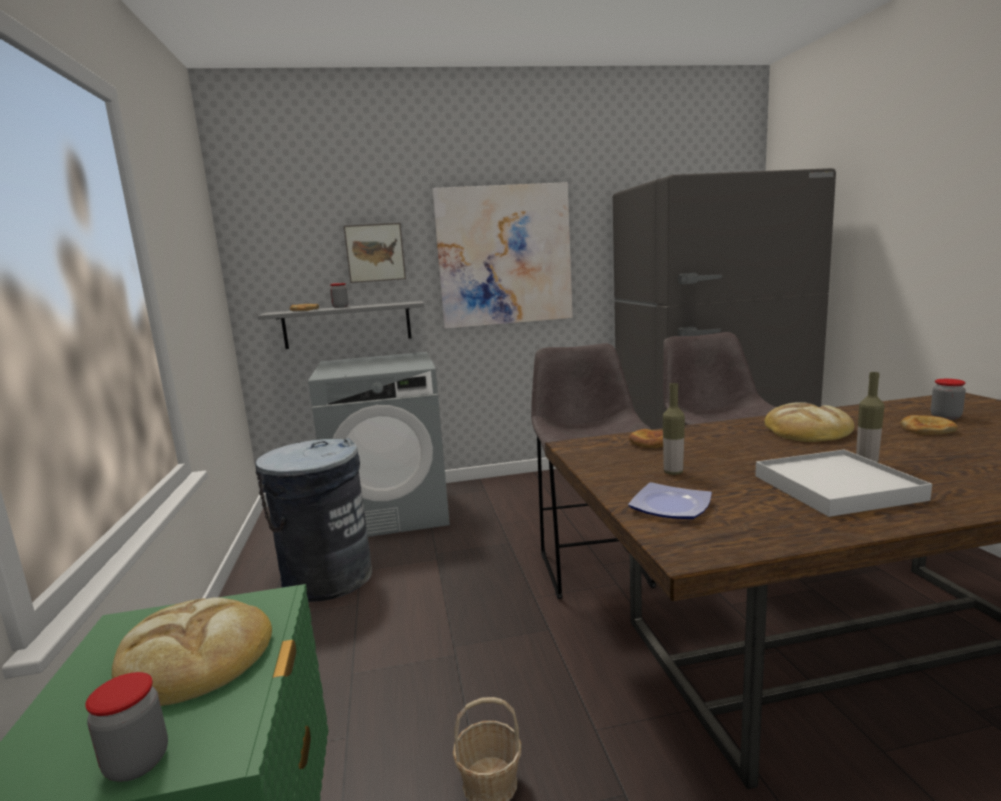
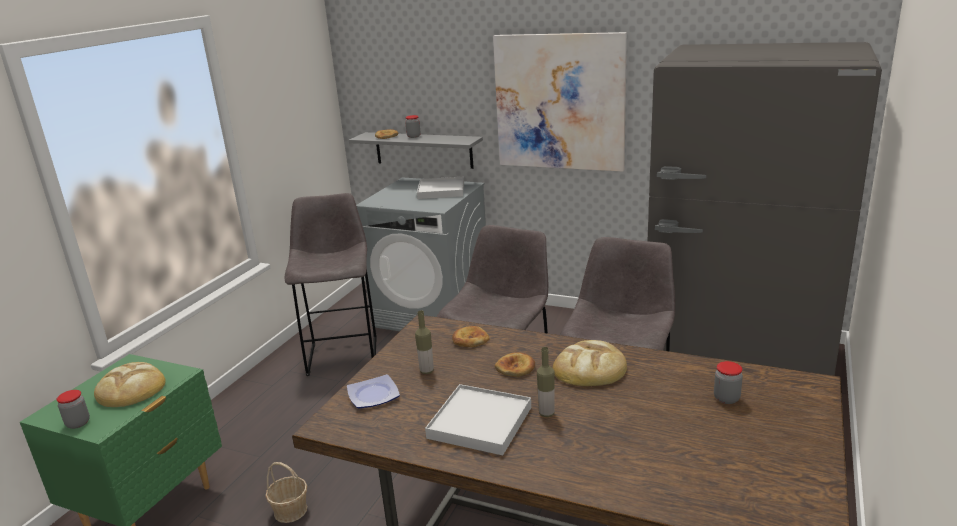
camera: 35 degrees right, 10 degrees up
grey trash can [255,438,372,602] -> grey stool [285,193,377,376]
picture [344,223,406,283] -> none
bread [900,415,958,435] -> bread moved to [495,352,535,377]
none -> white tray [417,177,464,199]

